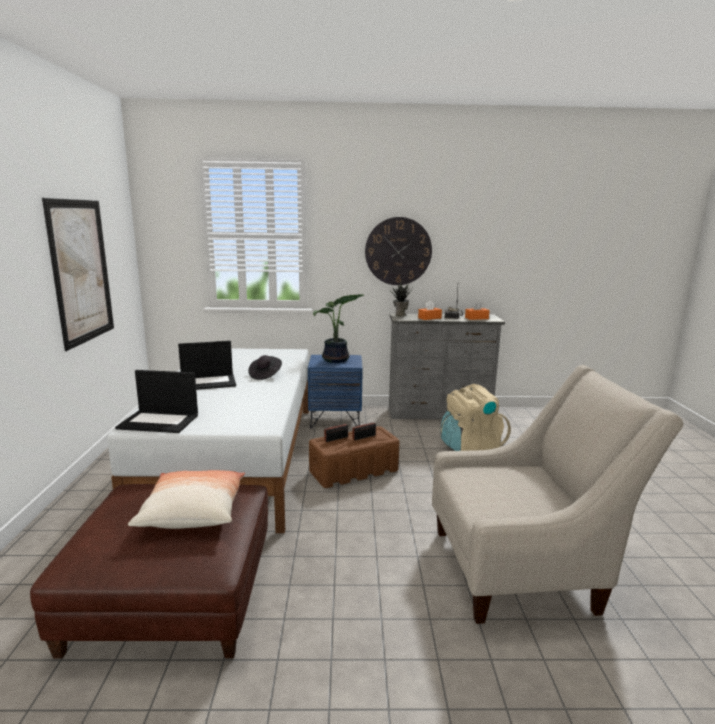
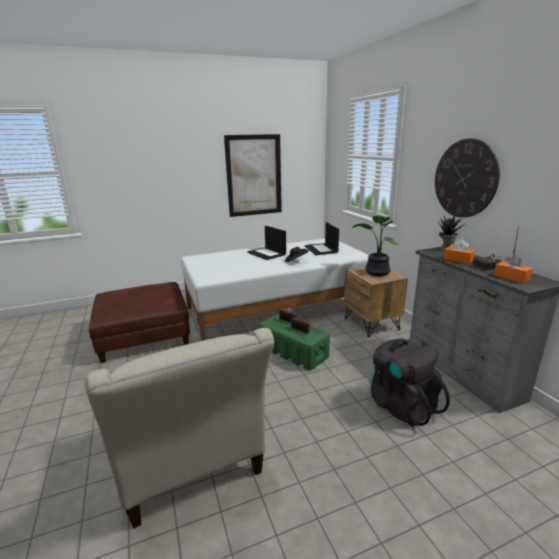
camera: 70 degrees right, 5 degrees up
laptop [115,370,198,433] -> laptop moved to [305,222,339,255]
pillow [128,470,245,529] -> none
blue nightstand [308,355,363,429] -> brown nightstand [344,266,408,338]
brown storage box [309,426,400,488] -> green storage box [259,314,330,371]
beige backpack [440,384,511,451] -> black backpack [370,338,450,427]

